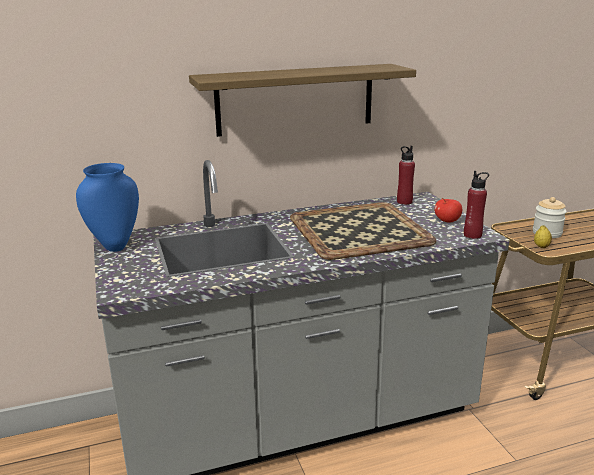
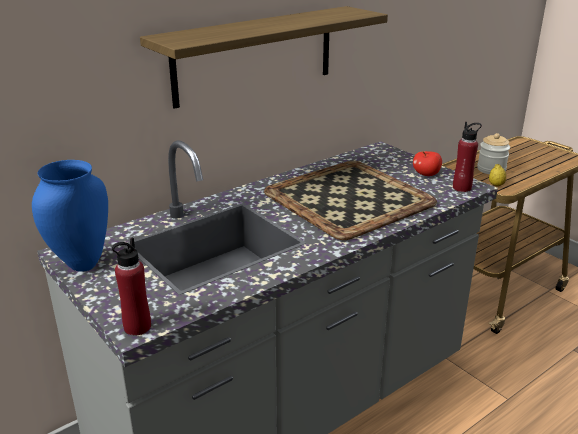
camera: 20 degrees left, 5 degrees up
red bottle [397,146,415,205] -> red bottle moved to [112,237,151,336]

